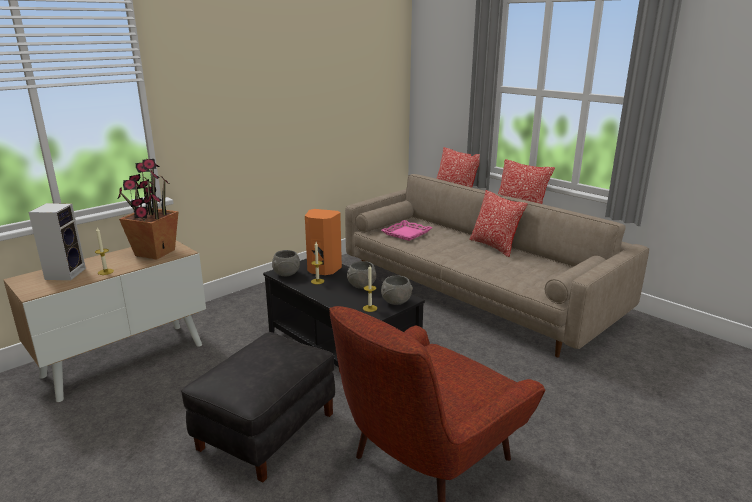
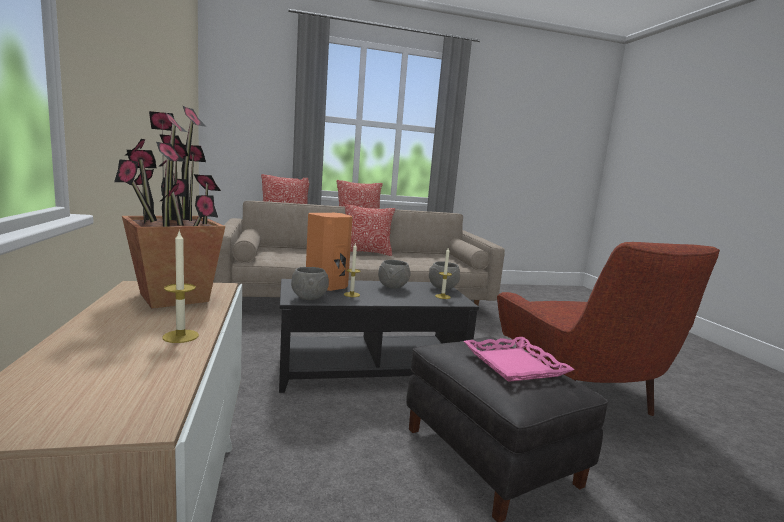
camera: 60 degrees left, 10 degrees down
speaker [29,203,86,280] -> none
pink tray [381,220,433,241] -> pink tray moved to [464,337,574,382]

